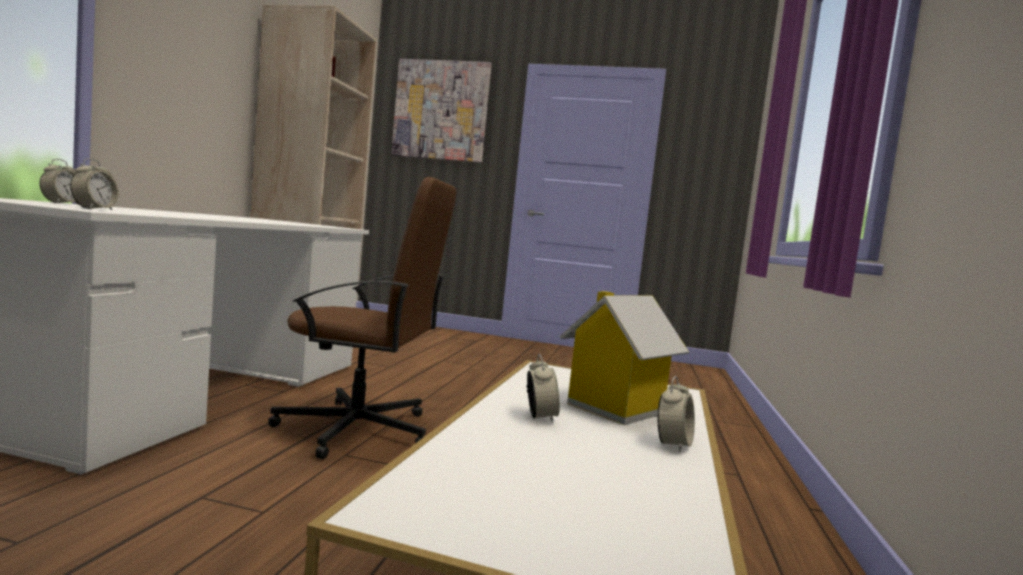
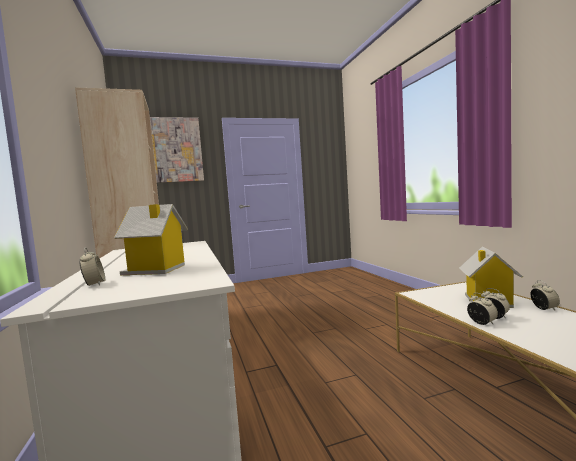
camera: 30 degrees left, 0 degrees up
alarm clock [70,158,119,210] -> alarm clock moved to [467,293,498,325]
brown office chair [268,177,456,459] -> none
none -> toy house [114,204,188,275]

